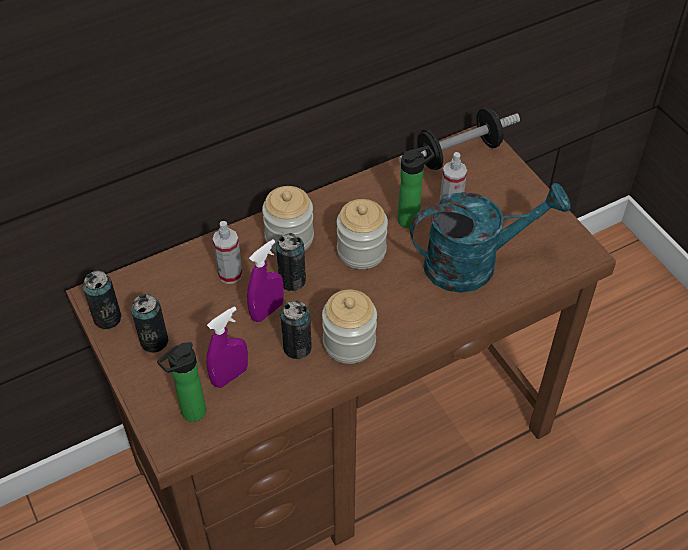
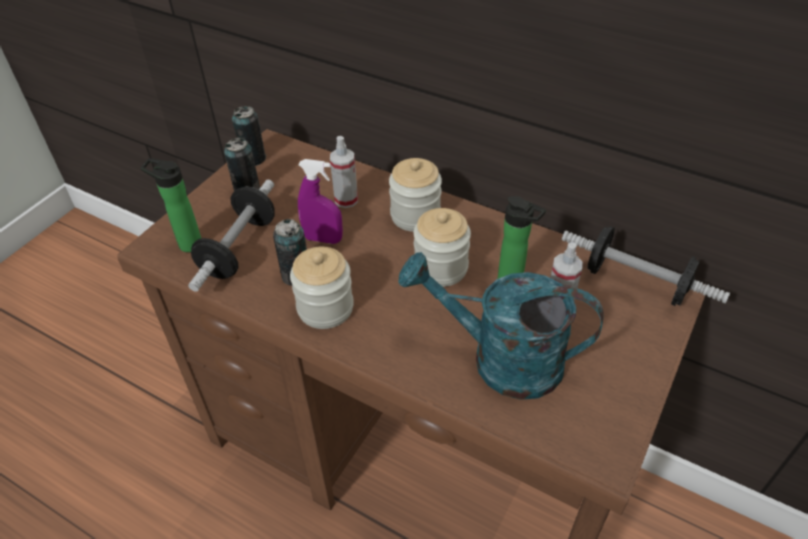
camera: 60 degrees right, 5 degrees down
purple spray bottle [206,306,248,388] -> dumbbell [188,180,274,292]
can [276,233,306,291] -> none
turquoise watering can [410,183,571,293] -> turquoise watering can turned 150 degrees clockwise [398,252,604,400]

